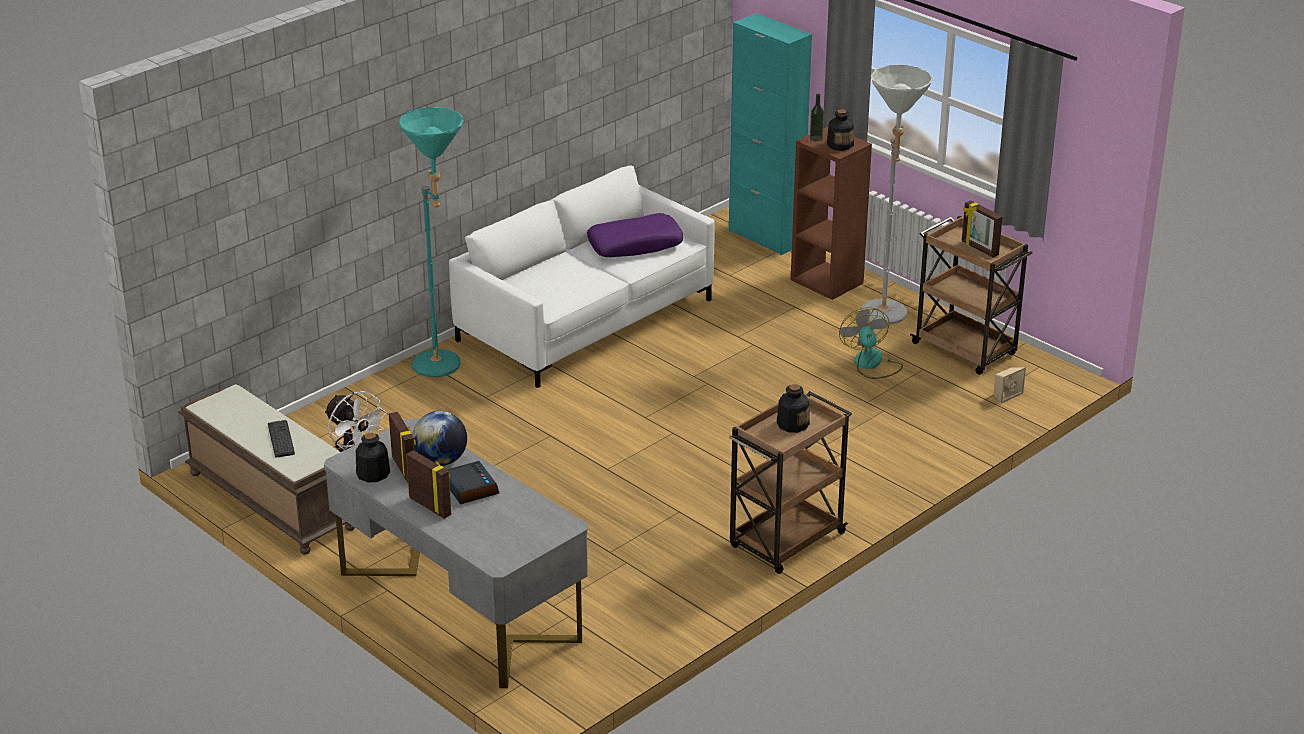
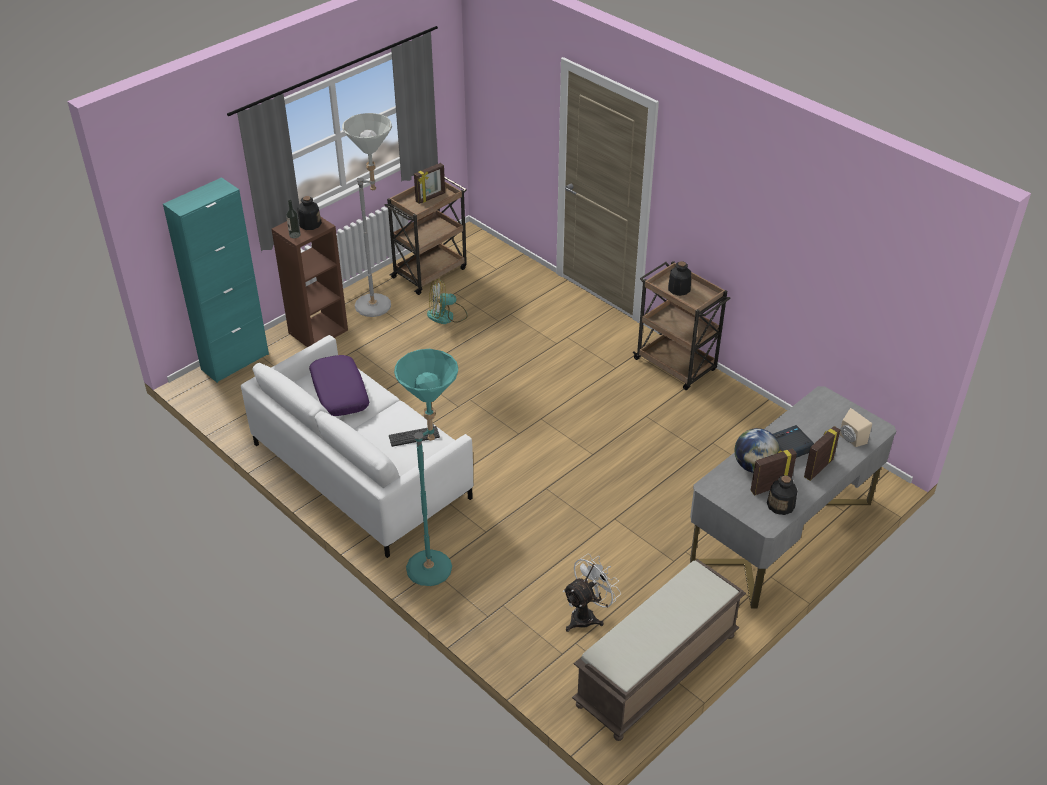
camera: 90 degrees left, 10 degrees up
keyboard [268,420,295,458] -> keyboard moved to [389,426,440,447]
beige speaker [994,368,1026,403] -> beige speaker moved to [840,408,872,447]

